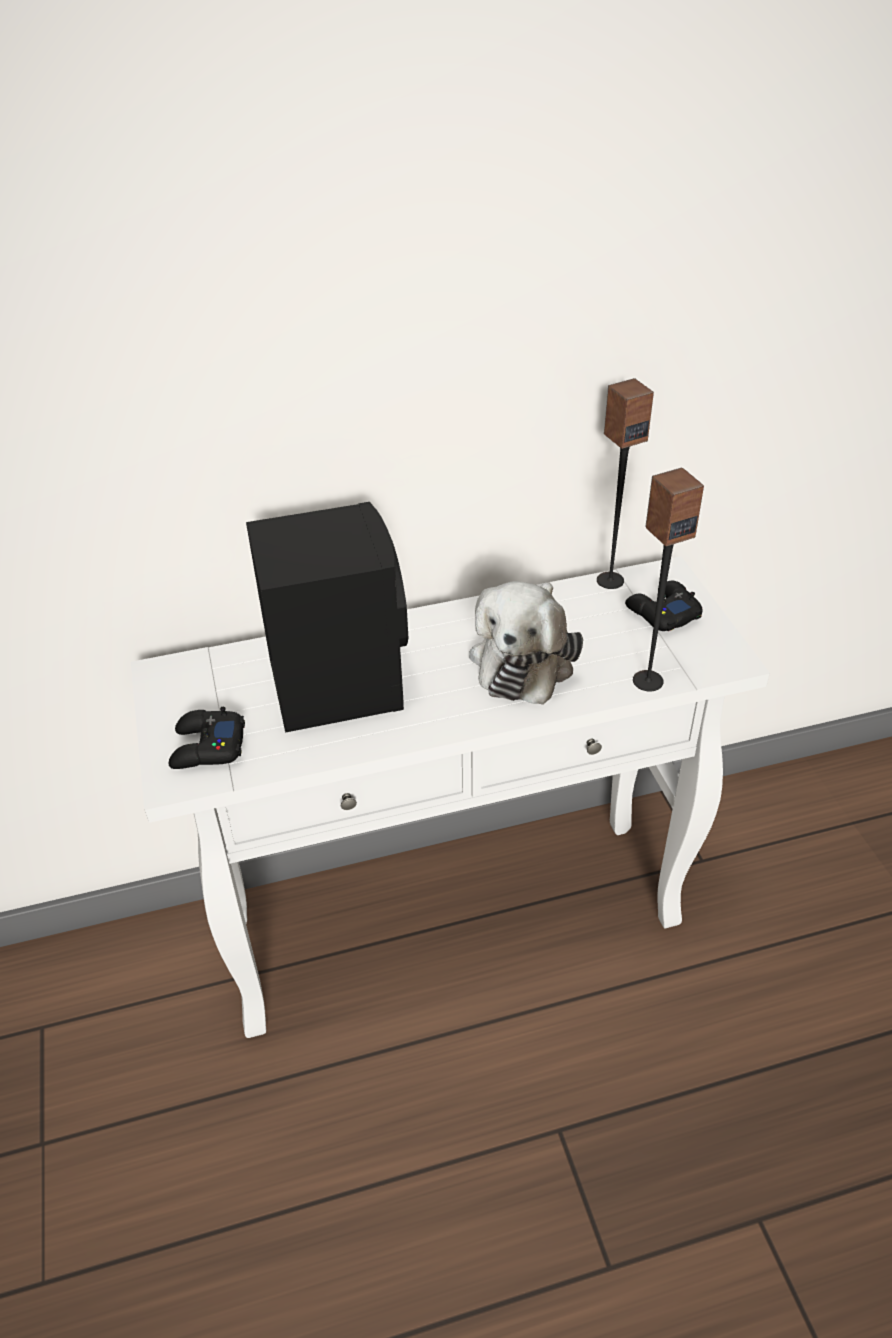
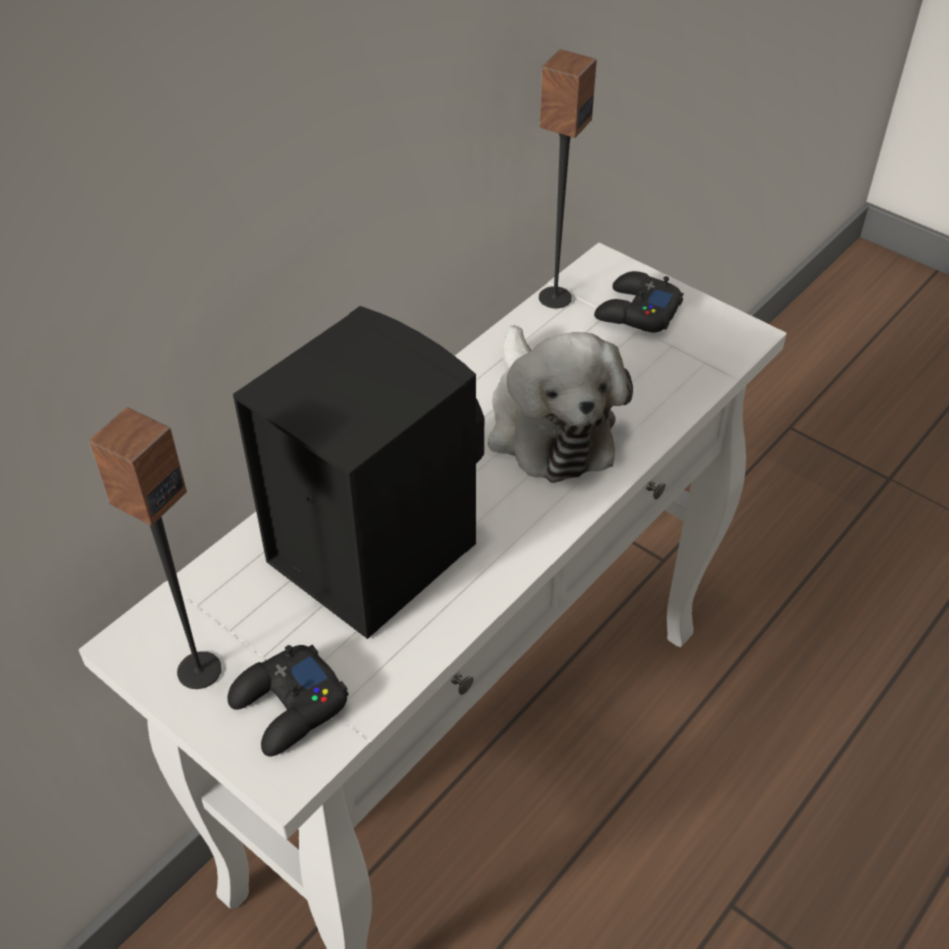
camera: 35 degrees left, 5 degrees up
speaker [633,467,704,691] -> speaker moved to [88,407,222,689]

